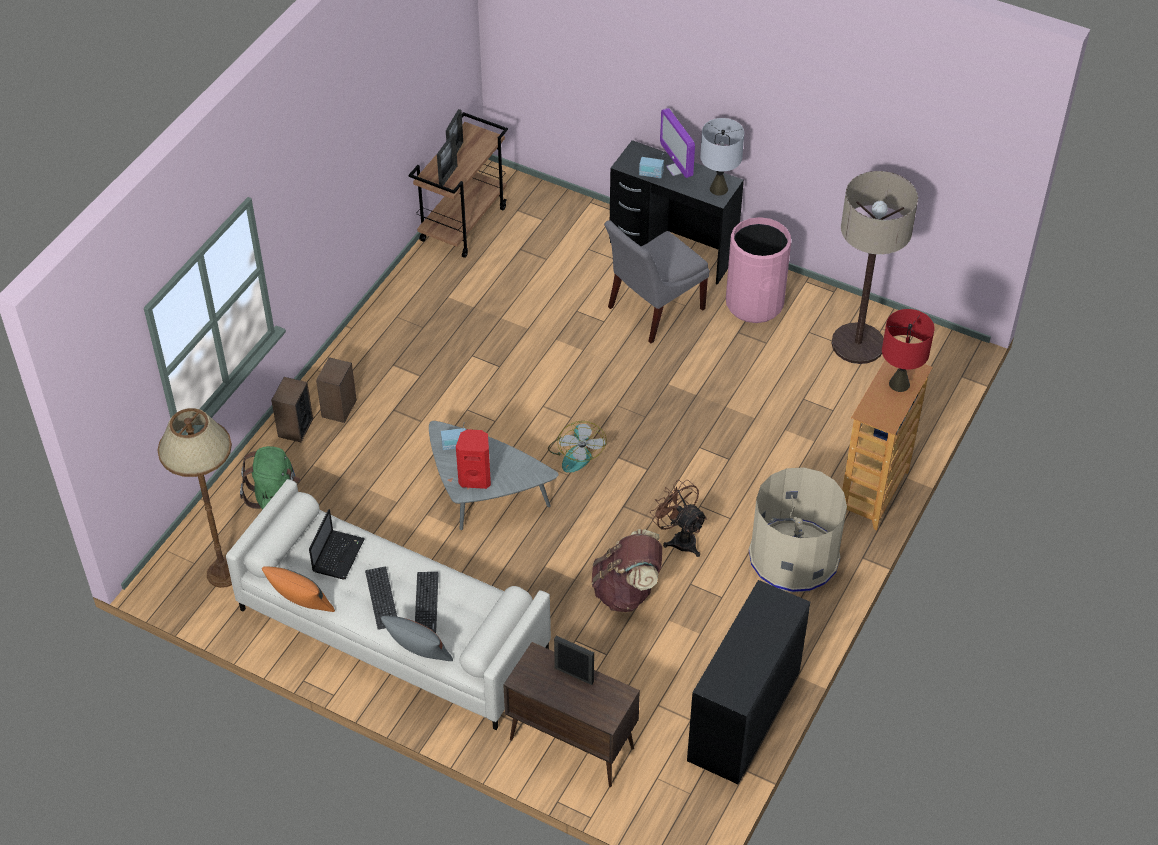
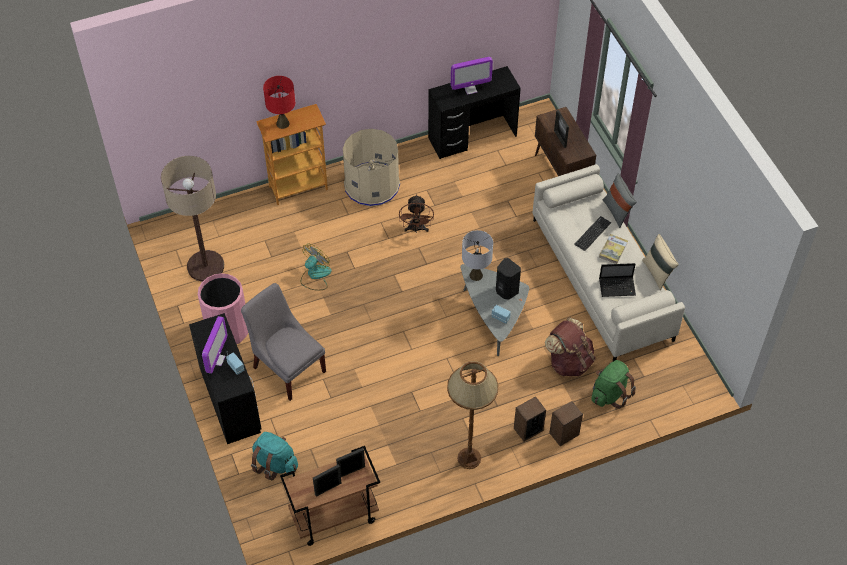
camera: 140 degrees left, 5 degrees up
brown floor lamp [157,408,232,588] -> brown floor lamp moved to [447,361,498,469]
orange pillow [262,566,335,612] -> beige pillow [642,234,679,290]
laptop [309,509,365,580] -> laptop turned 150 degrees counterclockwise [599,263,636,297]
keyboard [365,567,397,630] -> book [599,234,628,264]
red speaker [456,429,491,489] -> black speaker [496,258,521,300]
fan [548,421,606,473] -> fan moved to [301,244,331,290]
brown backpack [592,529,662,612] -> brown backpack moved to [545,317,596,377]
grey chair [604,220,709,344] -> grey chair turned 135 degrees counterclockwise [241,283,326,401]
grey table lamp [700,118,744,195] -> grey table lamp moved to [462,230,493,281]
none -> turquoise backpack [251,432,298,480]
none -> monitor [451,57,493,95]

